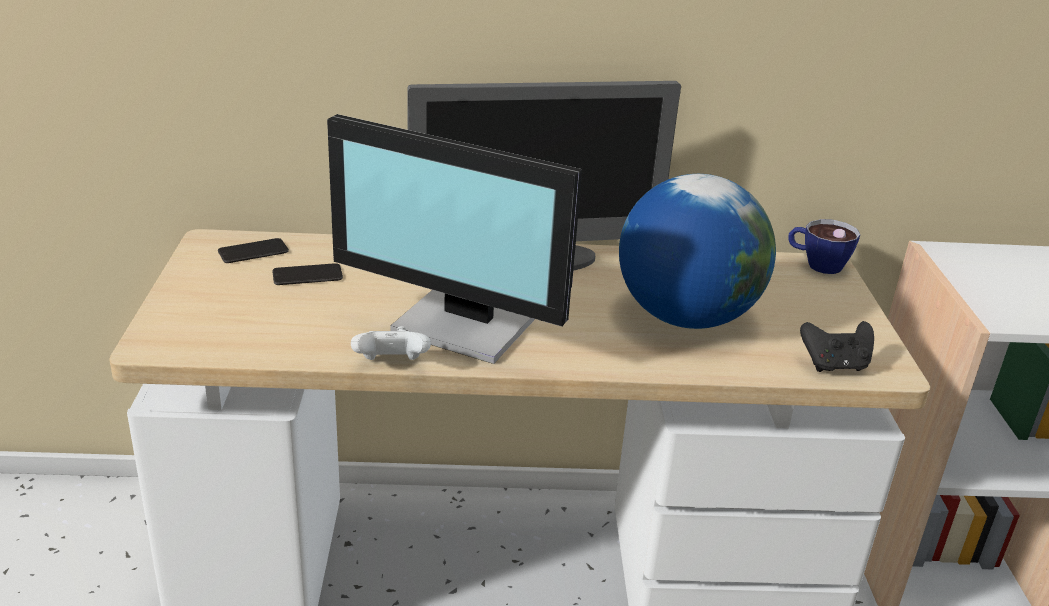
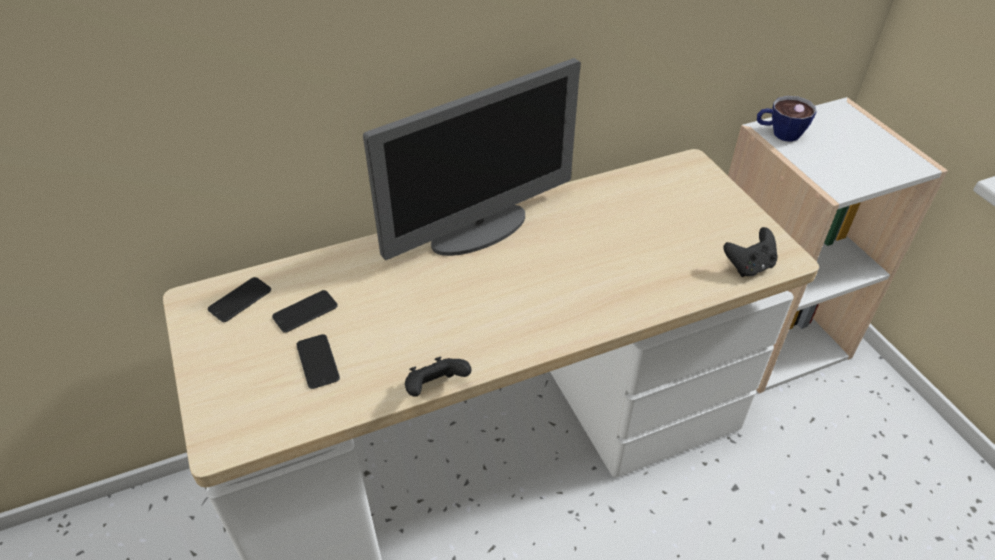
camera: 20 degrees left, 15 degrees up
monitor [327,114,582,364] -> none
white game controller [351,326,431,360] -> black game controller [405,357,471,397]
globe [619,174,776,329] -> none
cup [789,219,860,274] -> cup moved to [757,96,816,142]
none -> phone [297,334,340,389]

